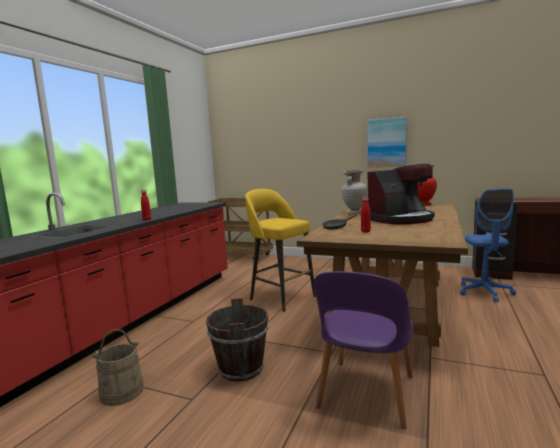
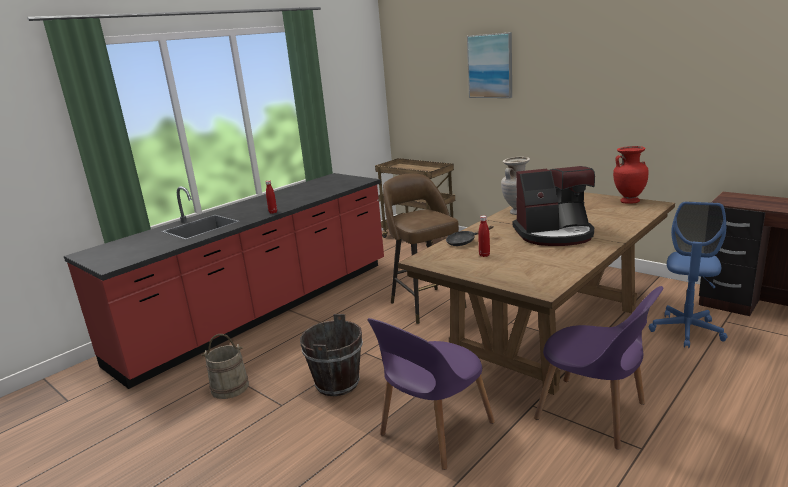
camera: 20 degrees right, 10 degrees up
yellow stool [245,189,316,312] -> brown stool [383,173,467,324]
picture [367,116,407,168] -> picture moved to [467,32,512,98]
none -> purple chair [534,286,663,450]

